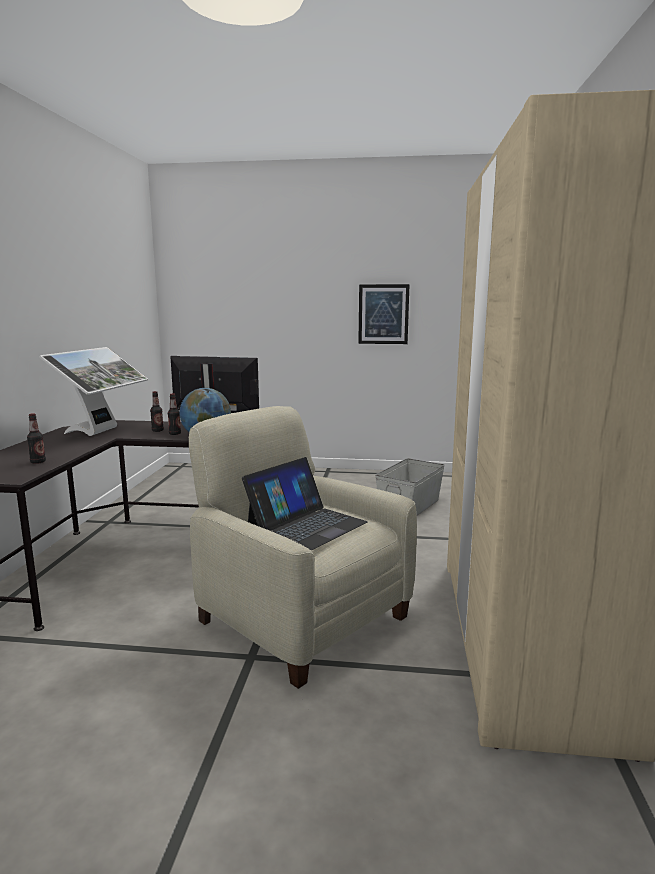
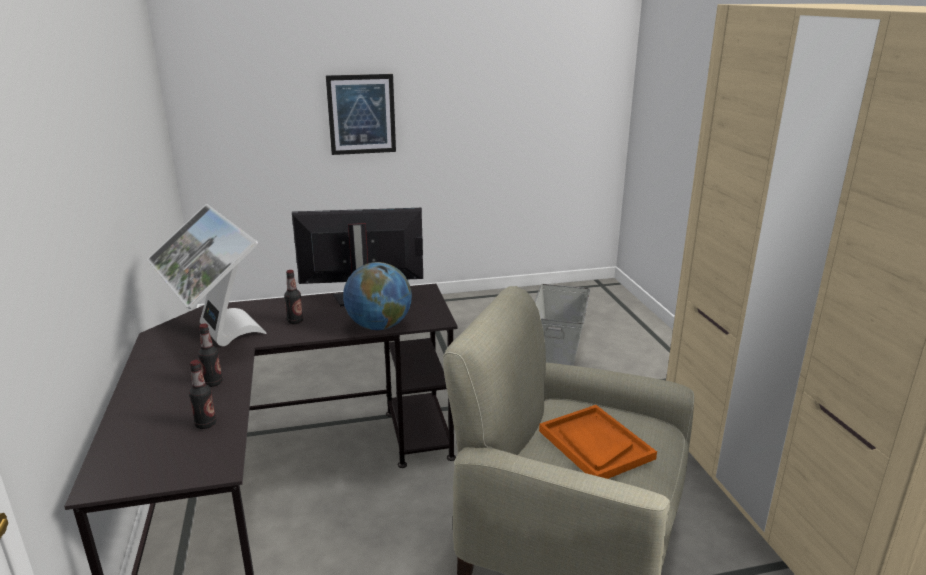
camera: 20 degrees left, 10 degrees up
monitor [40,347,148,436] -> monitor turned 150 degrees clockwise [147,204,267,346]
bottle [168,394,181,435] -> bottle moved to [198,324,223,387]
laptop [242,457,368,550] -> orange tray [539,405,657,479]
picture [358,284,410,344] -> picture moved to [326,74,396,155]

